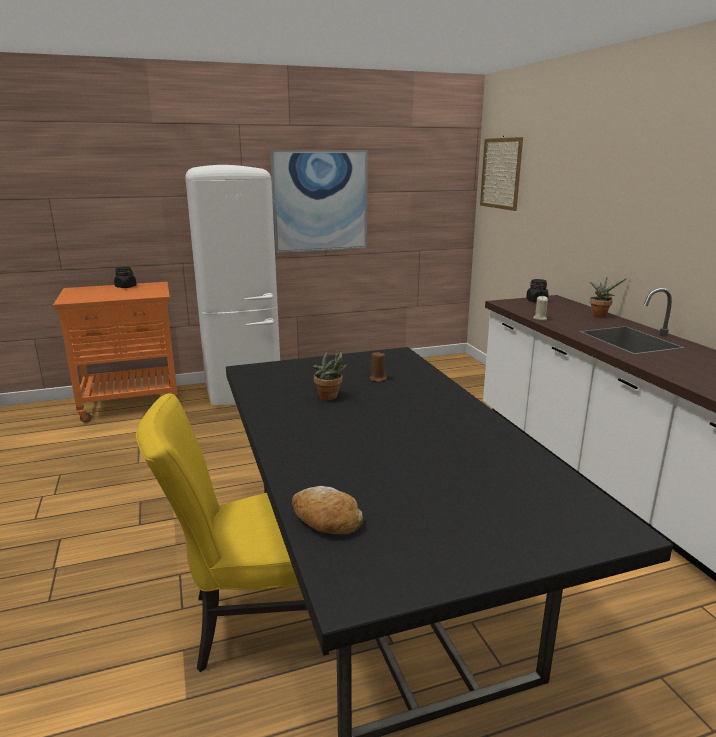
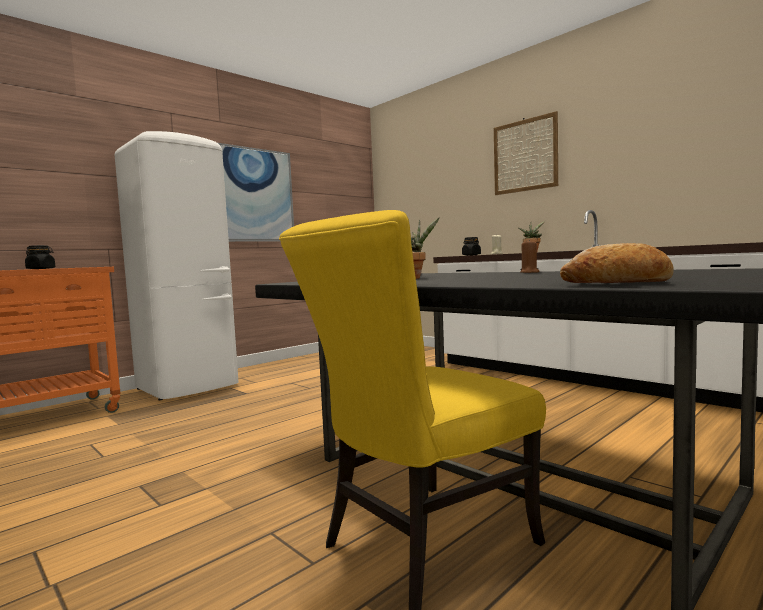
camera: 25 degrees left, 15 degrees down
brown candle [370,351,387,382] -> brown candle moved to [520,240,539,273]
picture [480,135,523,211] -> picture moved to [494,111,558,195]

